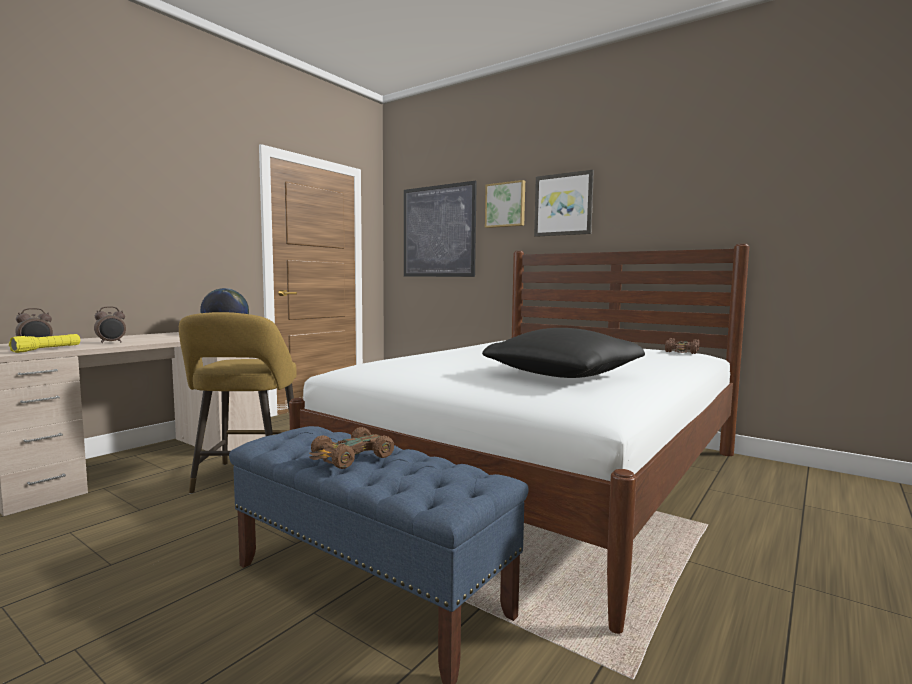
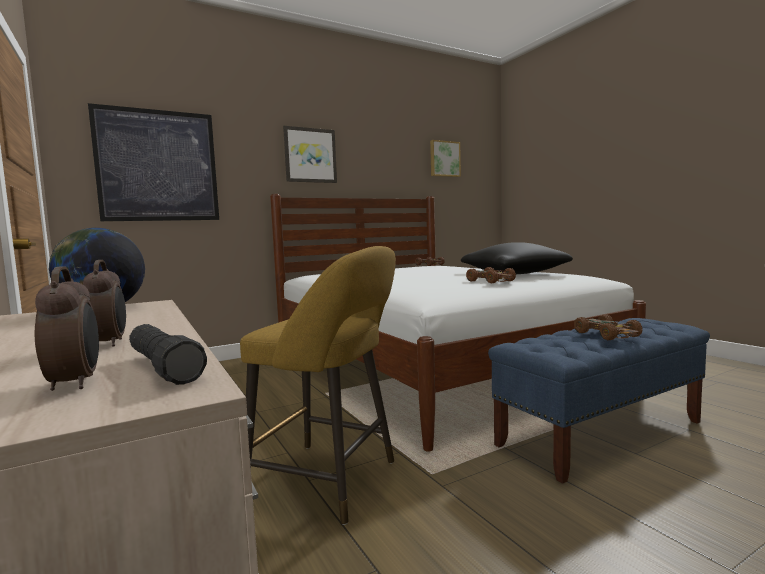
camera: 65 degrees left, 0 degrees up
yellow flashlight [9,334,80,353] -> black flashlight [129,324,207,385]
picture [485,180,525,228] -> picture moved to [430,140,461,177]
none -> brown toy car [466,267,516,283]

